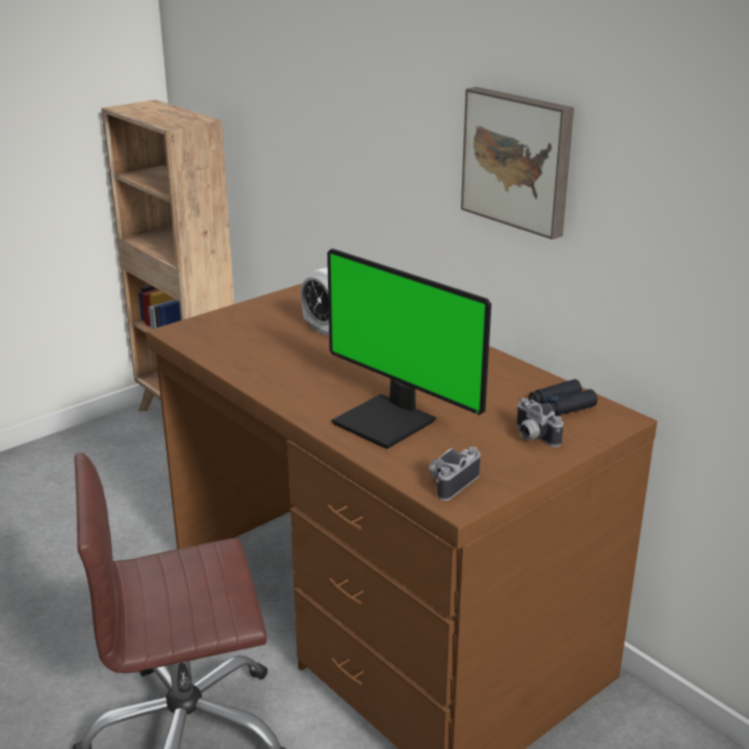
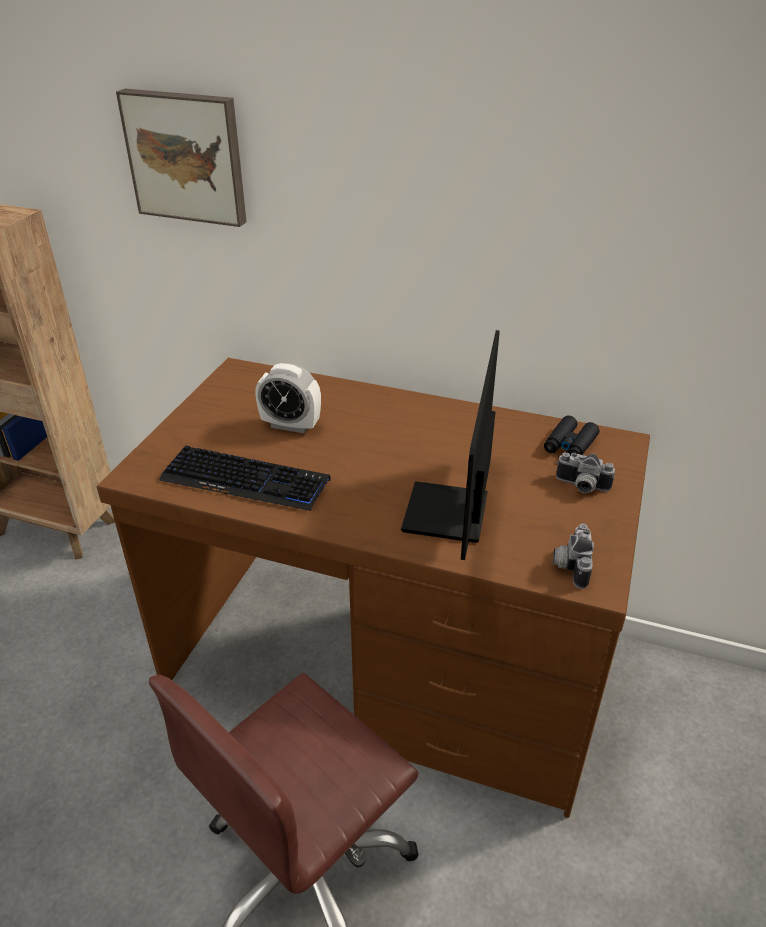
camera: 30 degrees left, 10 degrees up
monitor [327,249,491,449] -> monitor turned 90 degrees clockwise [401,330,500,560]
picture [461,87,574,240] -> picture moved to [116,89,247,227]
none -> keyboard [159,446,331,511]

